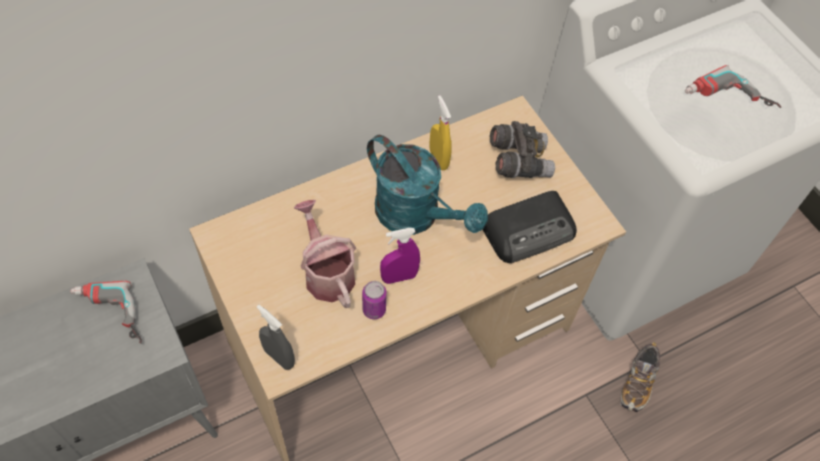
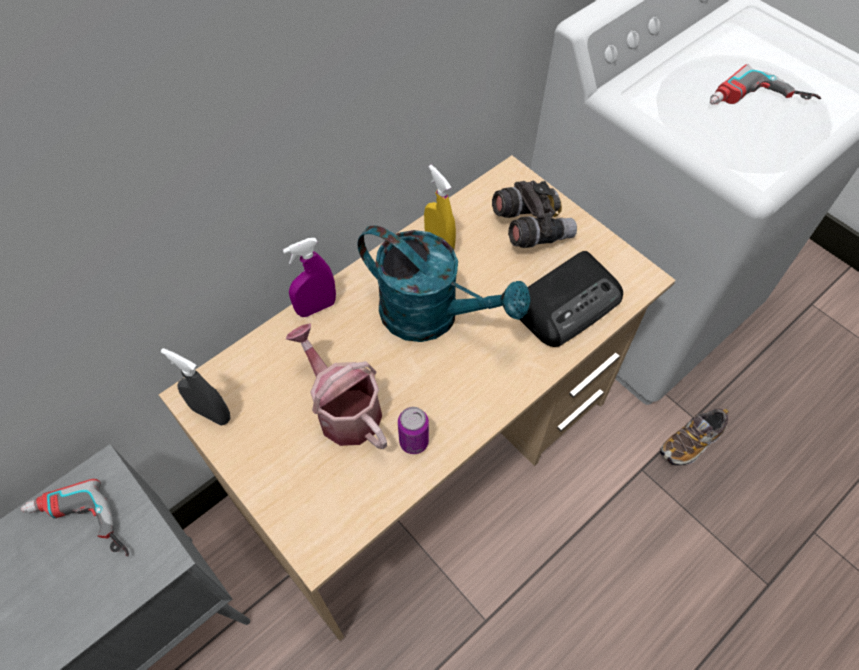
camera: 10 degrees left, 0 degrees up
grey spray bottle [256,305,295,370] -> grey spray bottle moved to [161,348,230,426]
purple spray bottle [380,228,420,284] -> purple spray bottle moved to [283,238,336,317]
shoe [620,342,660,412] -> shoe turned 45 degrees clockwise [659,408,729,466]

